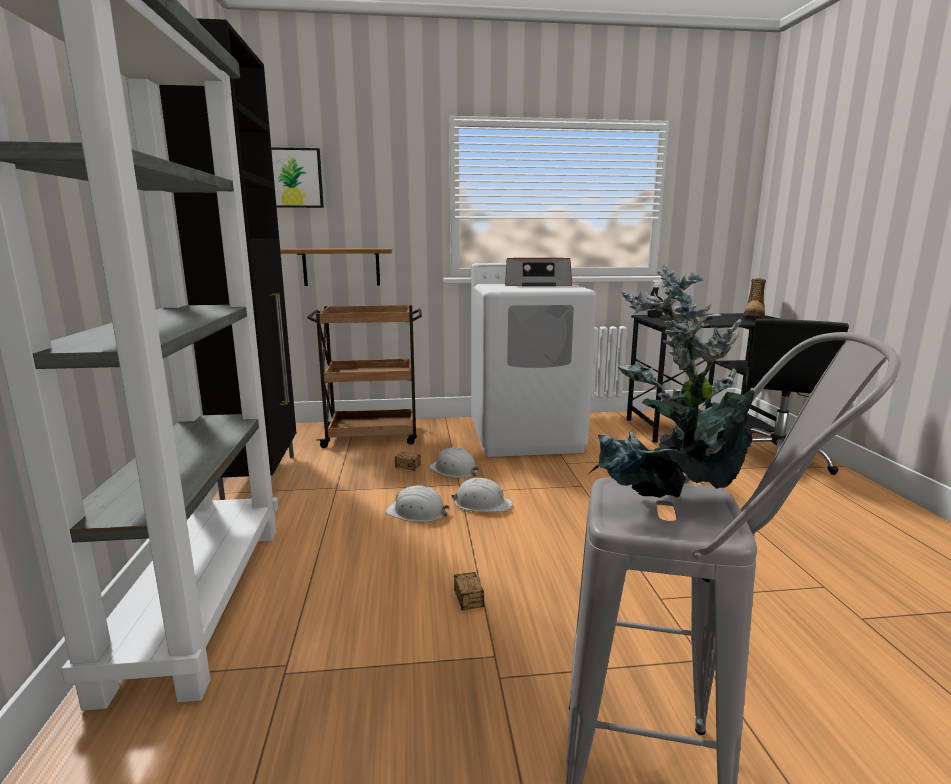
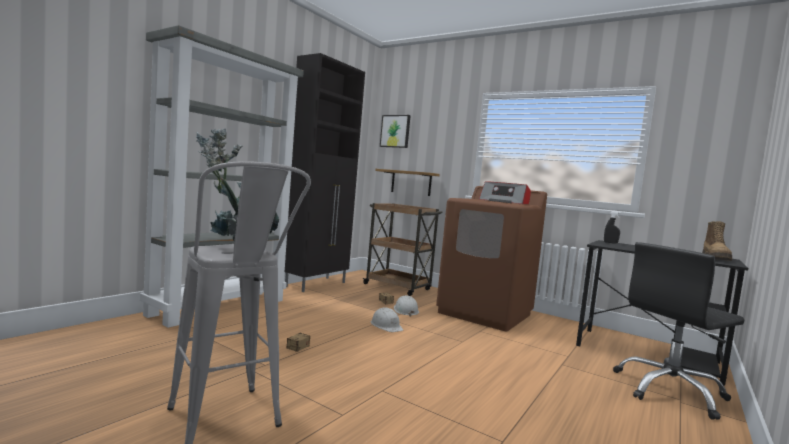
camera: 40 degrees right, 10 degrees down
white hard hat [385,485,449,522] -> none
white washing machine [471,263,596,457] -> brown washing machine [436,186,547,332]
boot [743,278,766,318] -> boot turned 45 degrees counterclockwise [702,221,732,261]

